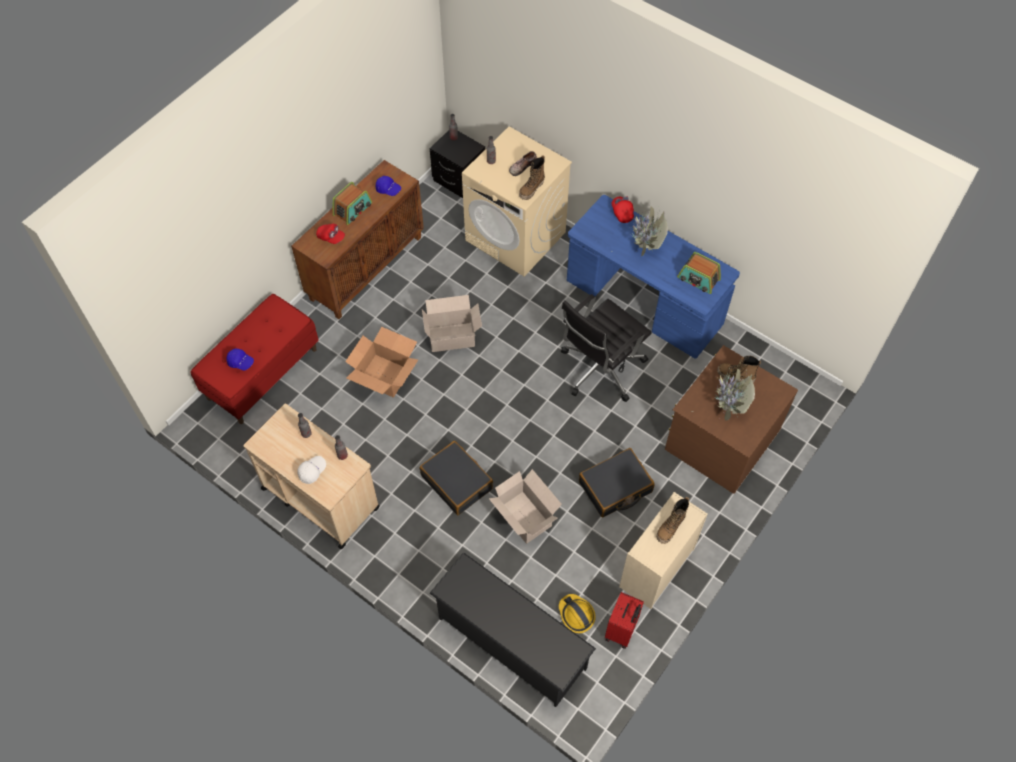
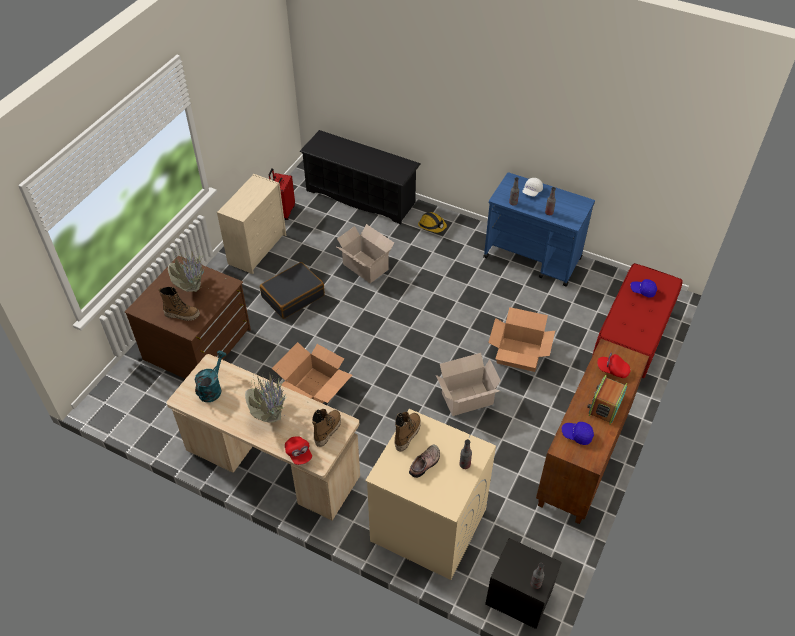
camera: 170 degrees right, 10 degrees down
beige cart [243,404,380,549] -> blue cart [483,172,595,287]
black suitcase [420,441,493,515] -> none
hard hat [559,594,596,633] -> hard hat moved to [418,212,447,233]
black office chair [561,294,652,402] -> cardboard box [272,342,352,404]
blue desk [567,195,740,359] -> beige desk [167,354,360,521]
boot [657,497,689,544] -> boot moved to [312,409,341,447]
radio [677,252,721,294] -> turquoise watering can [195,351,226,402]

